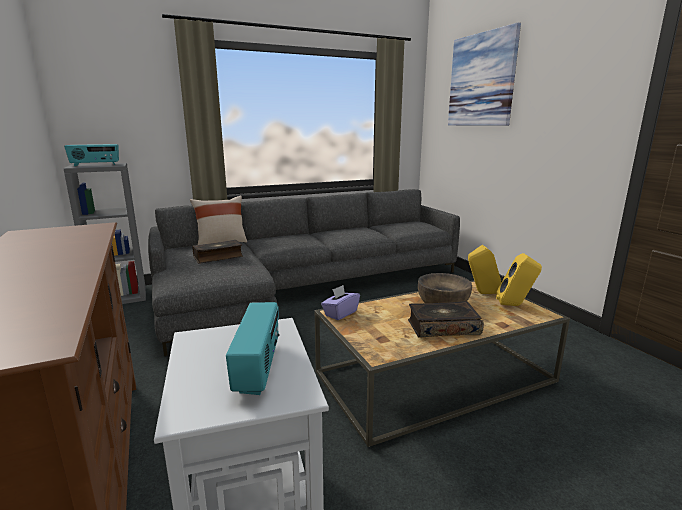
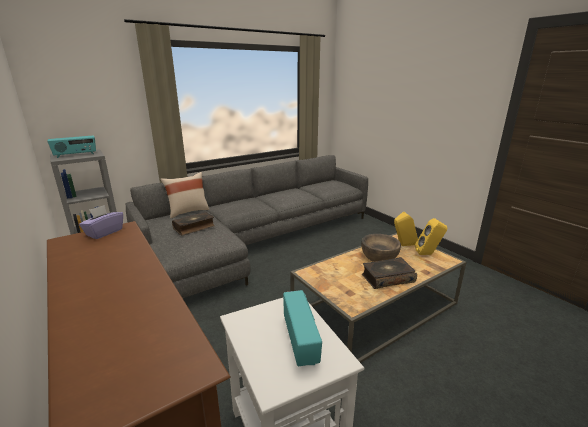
camera: 10 degrees left, 5 degrees up
purple tissue box [321,285,360,320] -> purple tissue box moved to [79,205,123,239]
picture [448,23,521,126] -> none

